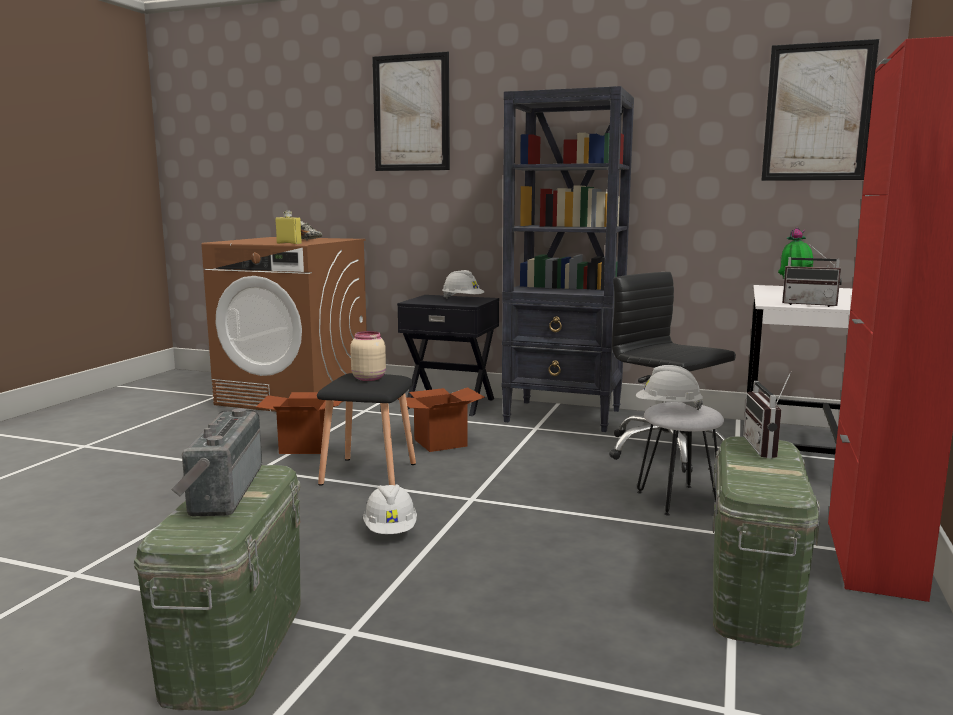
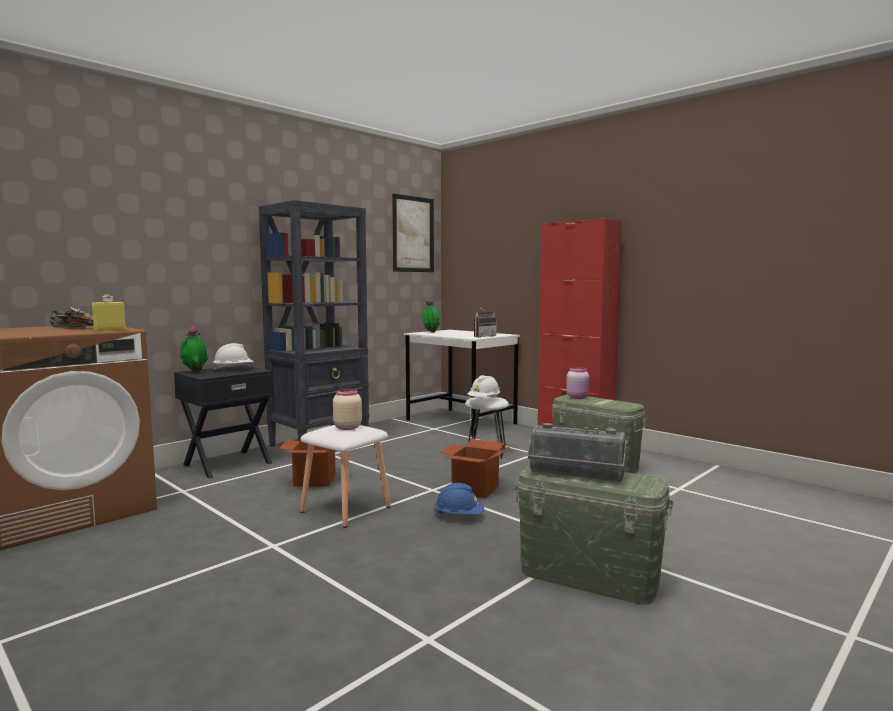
camera: 65 degrees left, 5 degrees down
cardboard box [256,392,341,454] -> cardboard box moved to [440,439,509,498]
black stool [317,373,416,486] -> white stool [300,425,391,528]
white hard hat [363,484,417,534] -> blue hard hat [434,483,484,515]
picture [372,52,450,171] -> none
black office chair [609,272,736,473] -> none
radio [743,371,792,458] -> pink jar [566,367,589,399]
none -> potted plant [180,326,208,372]

